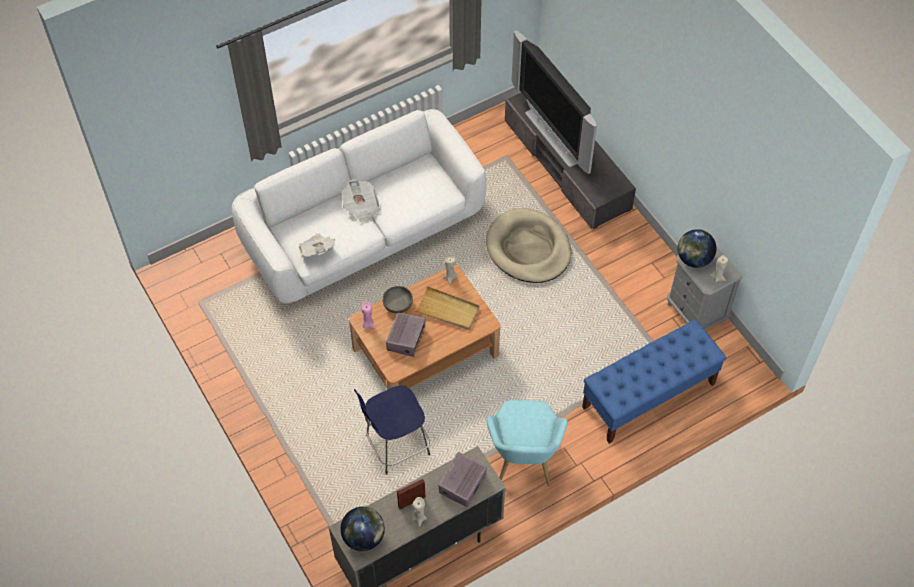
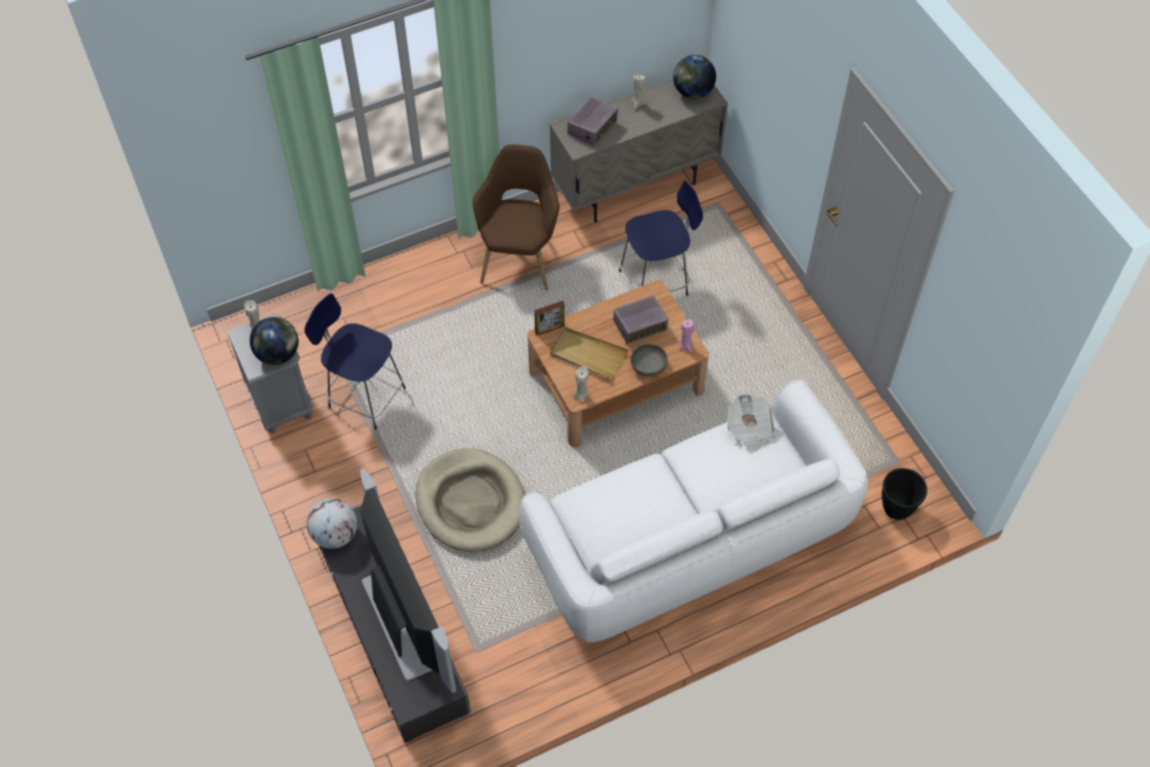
camera: 175 degrees left, 0 degrees up
newspaper [342,179,380,224] -> none
radio [386,313,425,357] -> radio turned 135 degrees counterclockwise [613,296,668,344]
picture frame [397,479,425,510] -> picture frame moved to [534,301,565,336]
turquoise armchair [486,400,568,486] -> brown armchair [472,145,559,290]
blue bench [582,319,727,444] -> none
none -> blue stool [305,293,406,430]
none -> globe [307,499,357,549]
none -> black planter [882,468,927,520]

